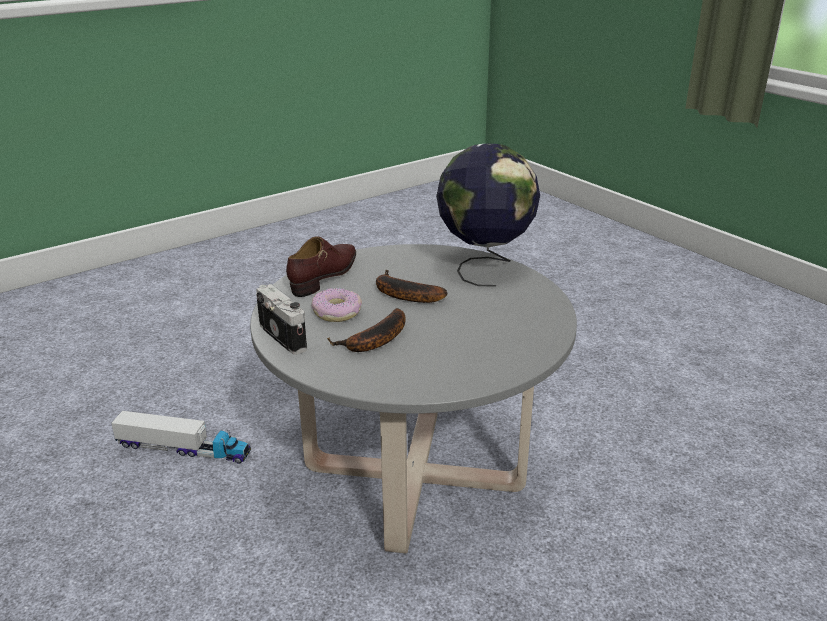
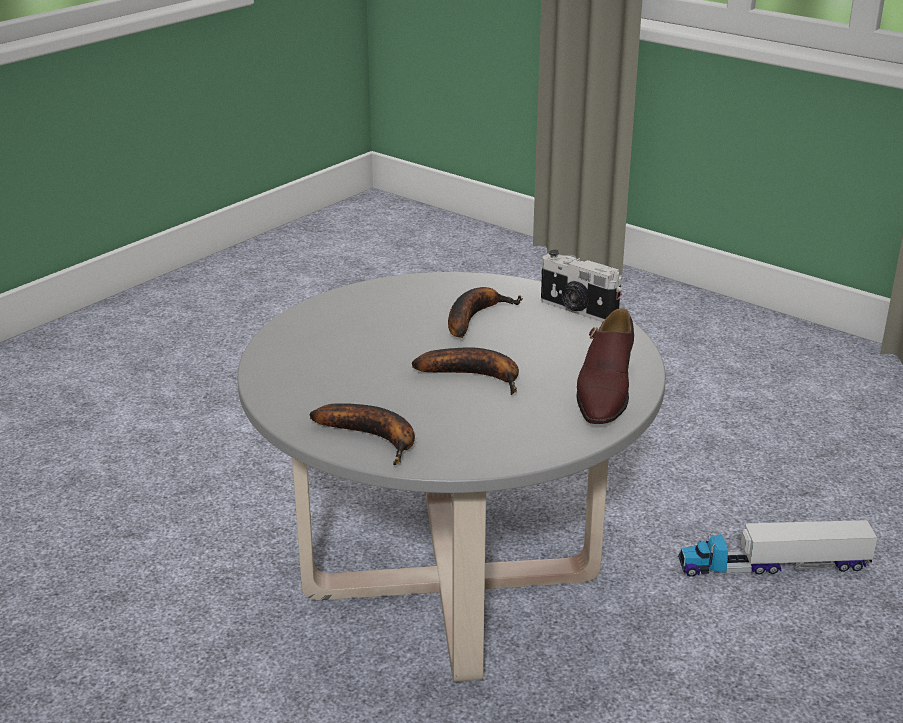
camera: 165 degrees right, 0 degrees up
donut [311,288,362,322] -> none
globe [436,144,540,287] -> banana [310,403,415,465]

